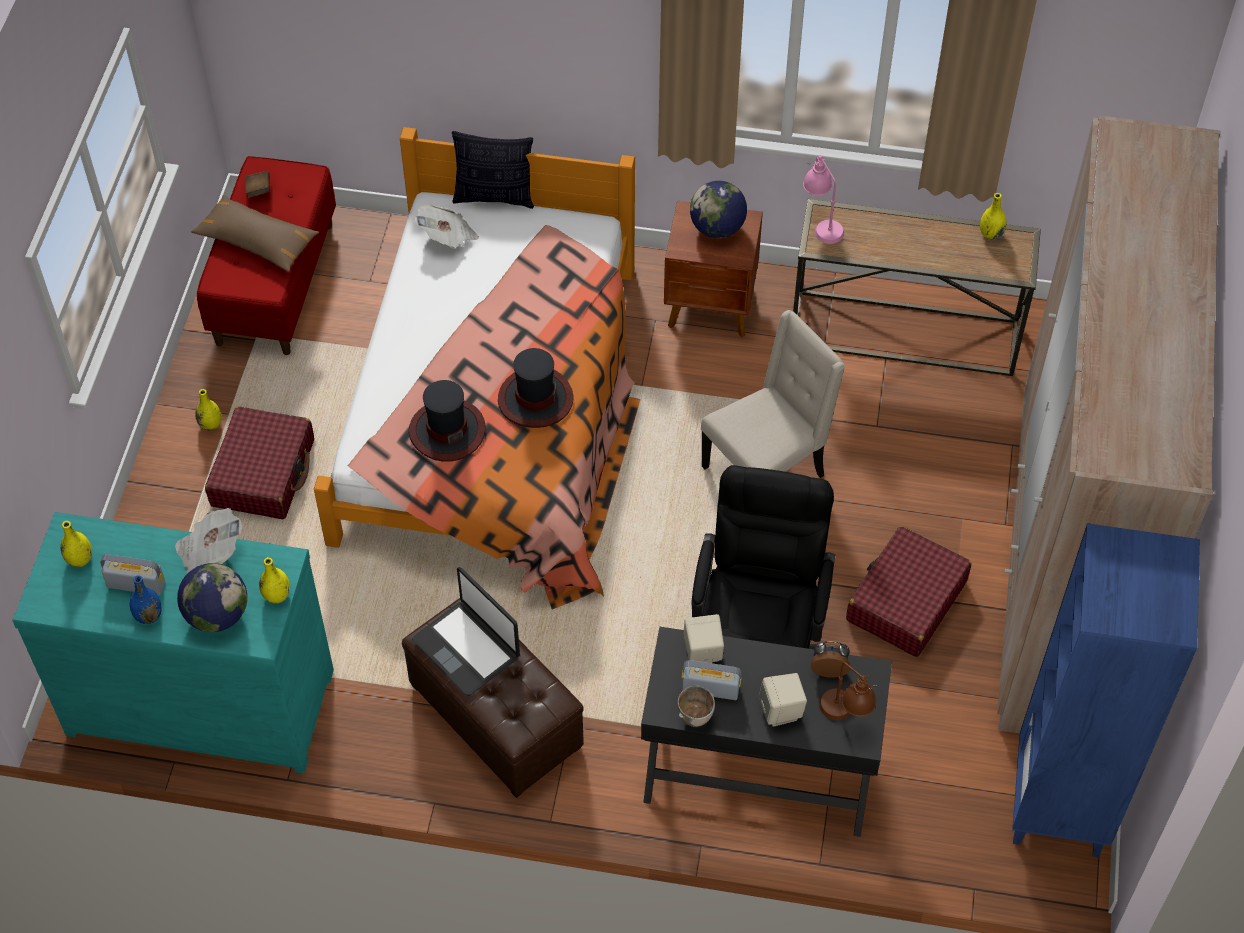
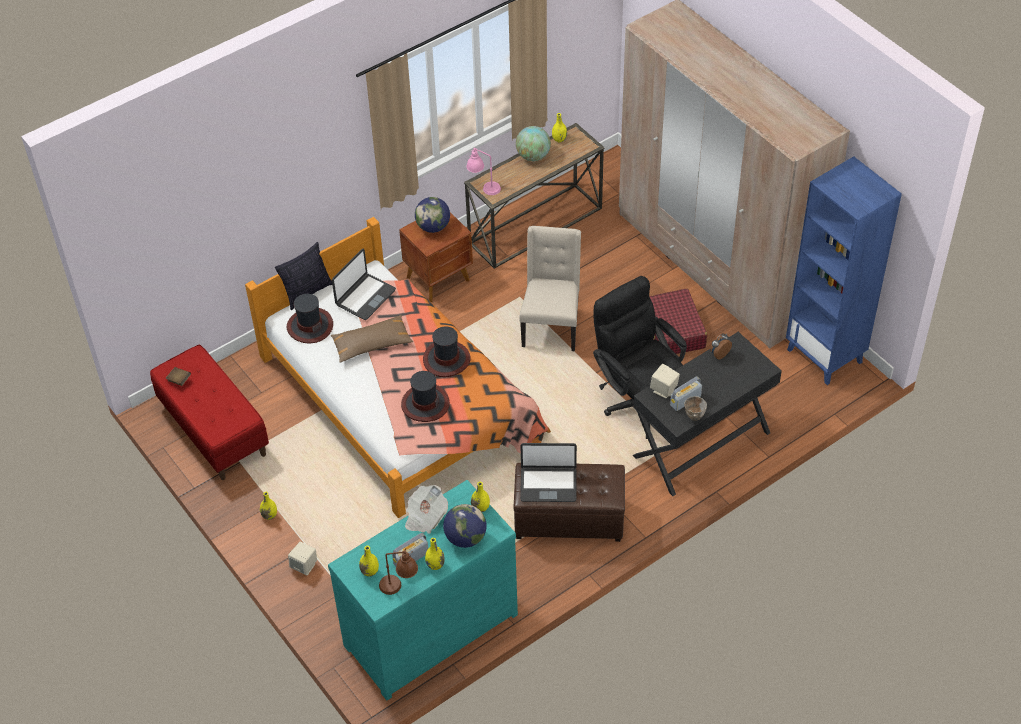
camera: 45 degrees left, 5 degrees down
blue vase [130,575,162,624] -> yellow vase [425,538,445,570]
brown pillow [191,195,319,272] -> brown pillow moved to [331,315,413,363]
red suitcase [205,406,314,519] -> none
newspaper [414,204,479,248] -> hat [287,294,333,343]
beige speaker [759,673,807,727] -> beige speaker moved to [288,542,317,575]
brown table lamp [819,662,877,720] -> brown table lamp moved to [379,548,418,595]
none -> laptop [332,249,396,320]
none -> globe [516,126,551,161]

